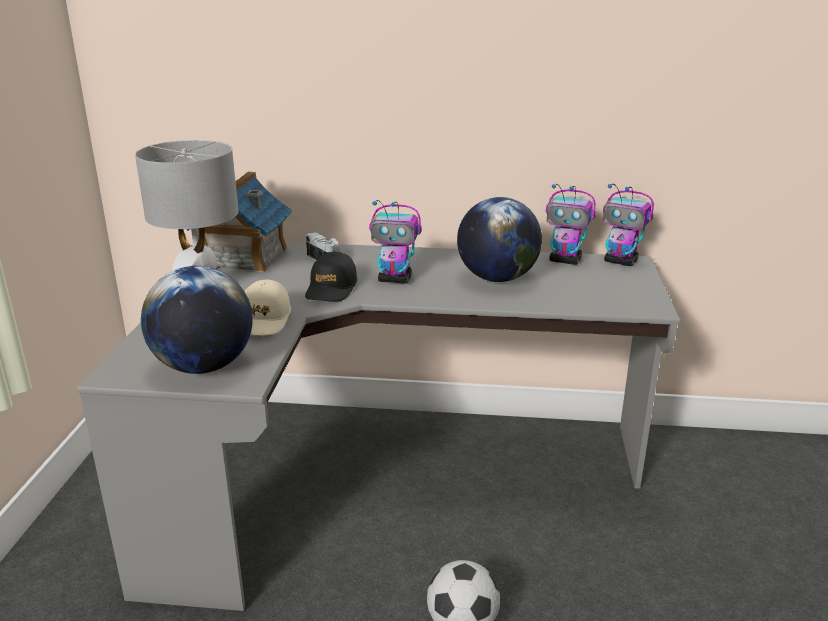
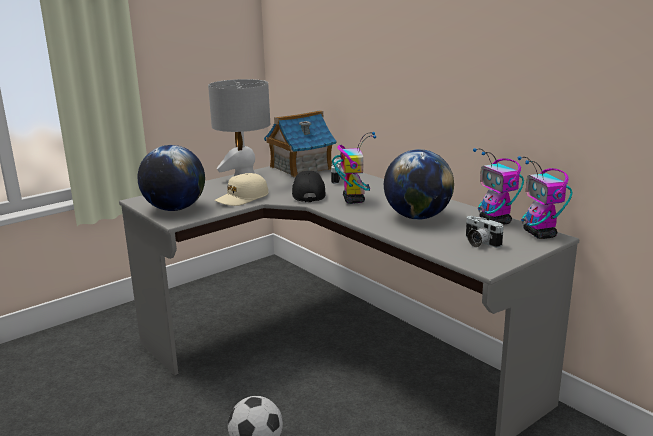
camera: 45 degrees right, 5 degrees down
black cap [305,252,357,301] -> black cap turned 120 degrees clockwise [292,171,326,202]
toy robot [369,200,422,284] -> toy robot turned 150 degrees counterclockwise [332,132,376,204]
none -> camera [466,216,504,248]

